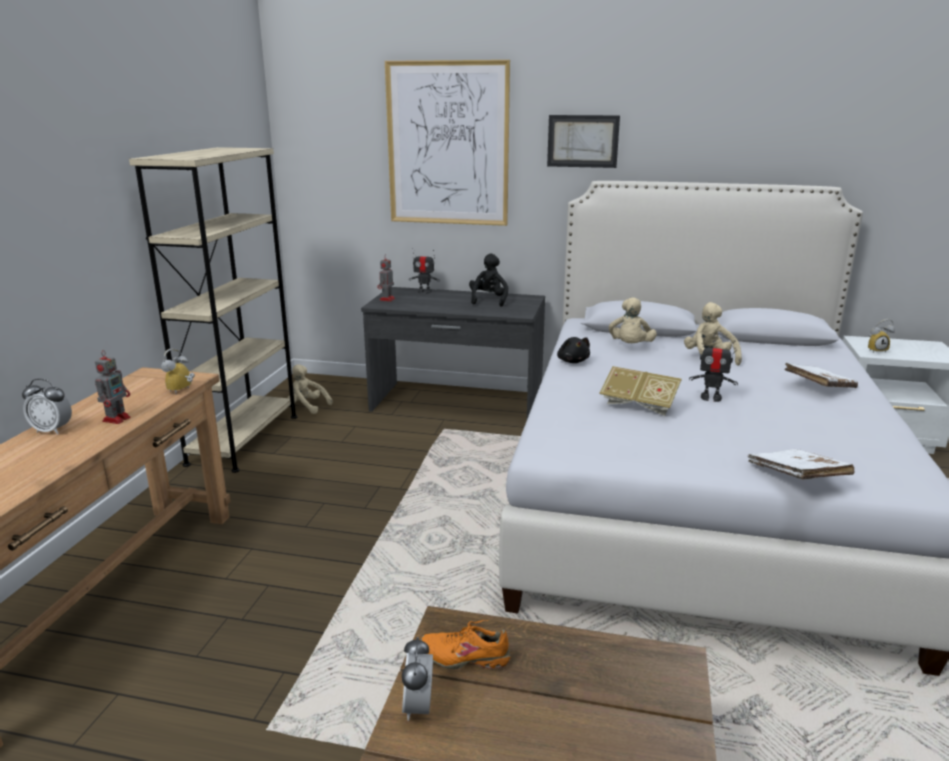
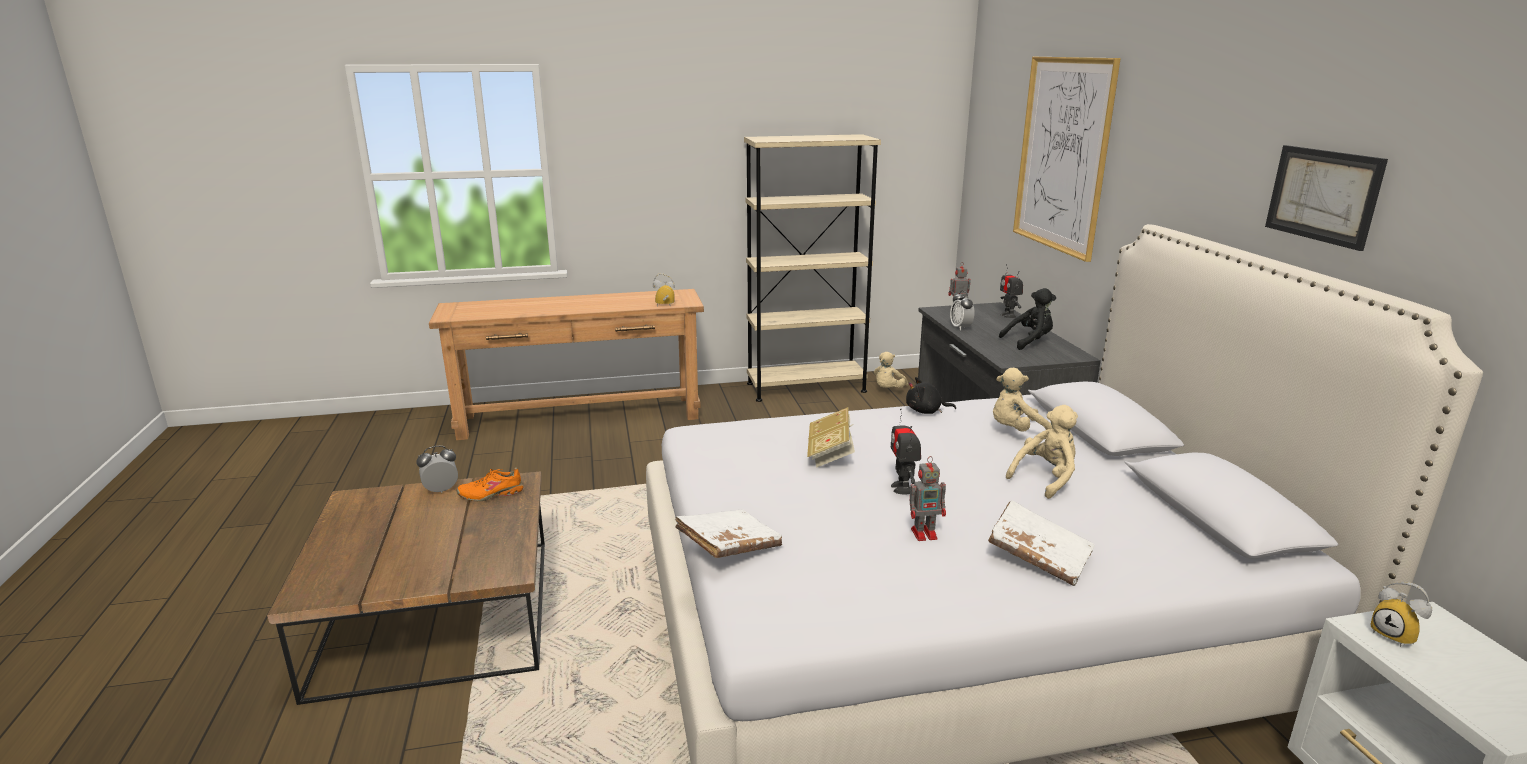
camera: 65 degrees right, 0 degrees up
alarm clock [22,379,72,434] -> alarm clock moved to [950,290,975,331]
toy robot [95,350,131,424] -> toy robot moved to [910,456,946,541]
beige plush toy [287,364,333,414] -> beige plush toy turned 150 degrees counterclockwise [874,352,908,388]
orange shoe [421,620,511,669] -> orange shoe turned 90 degrees counterclockwise [457,468,524,501]
picture [547,115,620,168] -> picture moved to [1265,145,1388,251]
black plush toy [557,337,590,363] -> black plush toy turned 45 degrees clockwise [906,377,956,414]

